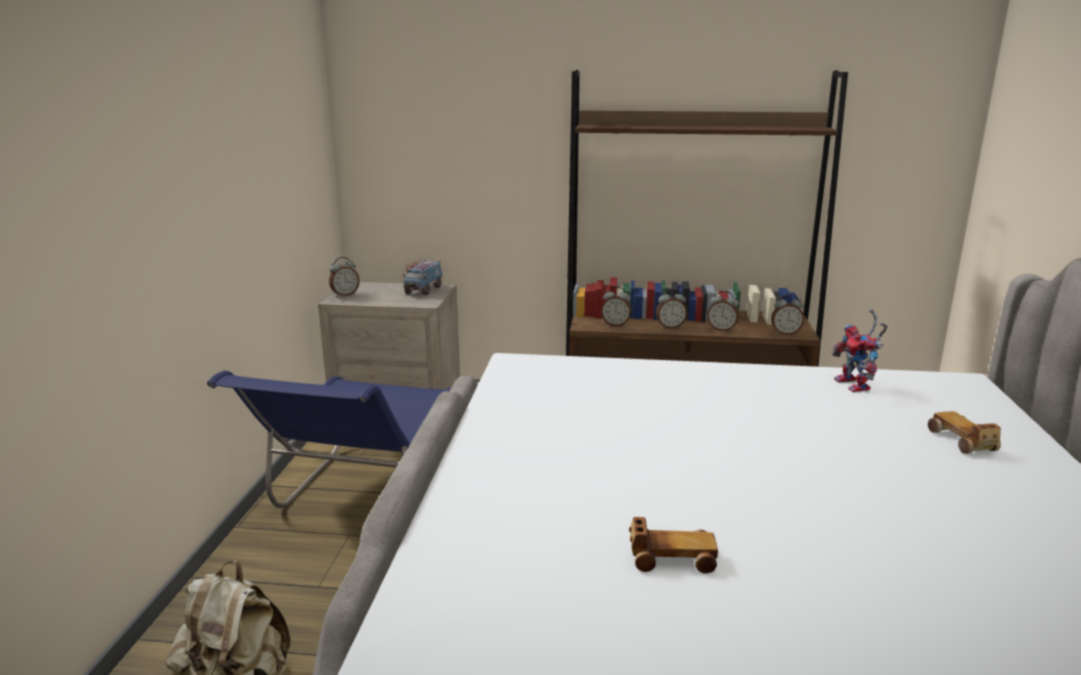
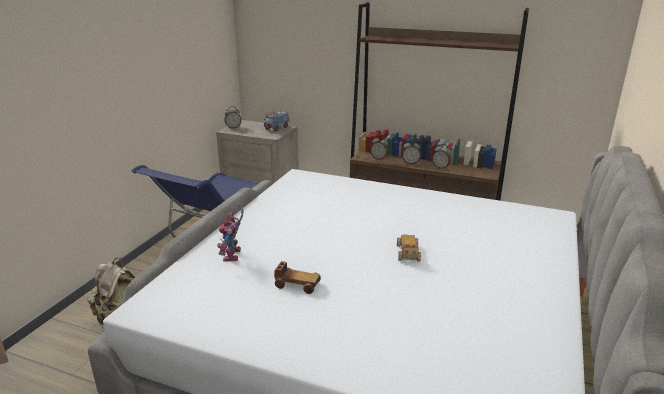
camera: 15 degrees right, 5 degrees up
alarm clock [771,294,804,335] -> none
toy robot [832,309,888,392] -> toy robot moved to [217,204,243,261]
toy car [928,411,1001,454] -> toy car moved to [397,235,421,262]

